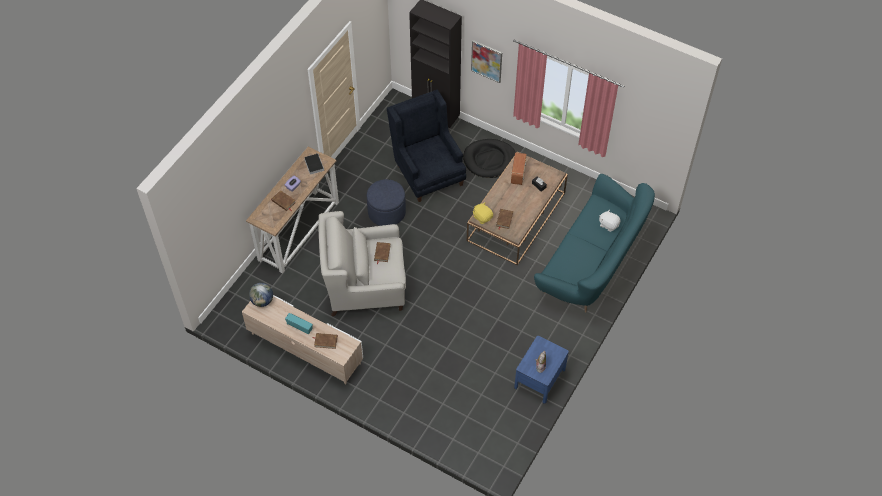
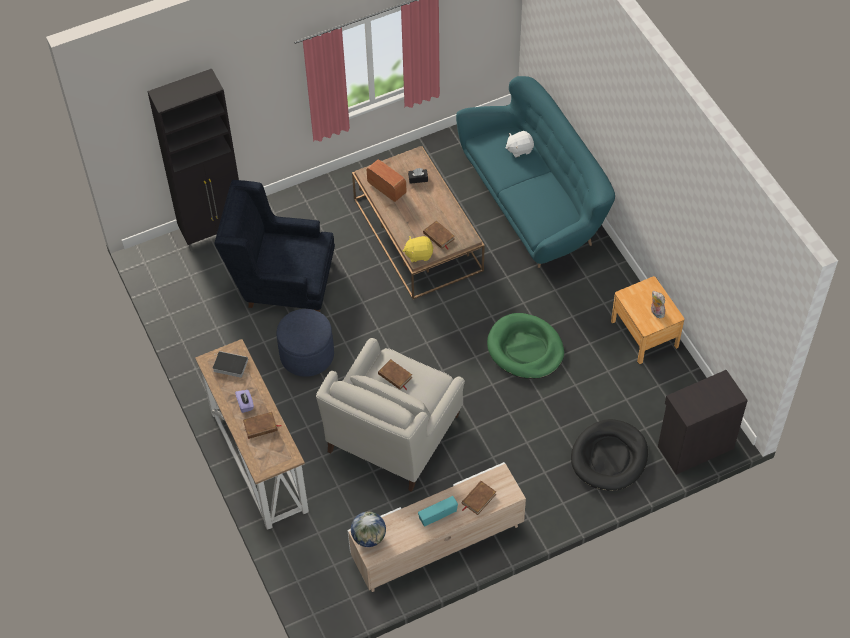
camera: 55 degrees left, 0 degrees up
black dog bed [463,139,515,178] -> black dog bed moved to [571,419,648,491]
picture [471,40,502,83] -> none
blue nightstand [514,336,569,404] -> brown nightstand [611,276,684,364]
none -> green dog bed [487,313,564,379]
none -> black cabinet [658,370,748,475]

